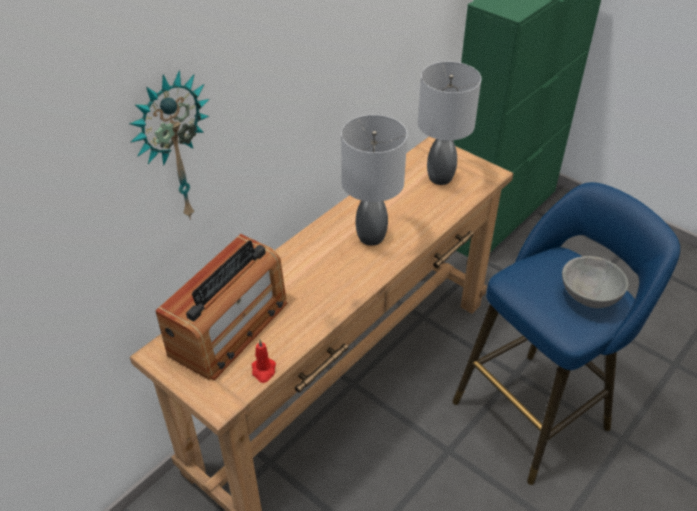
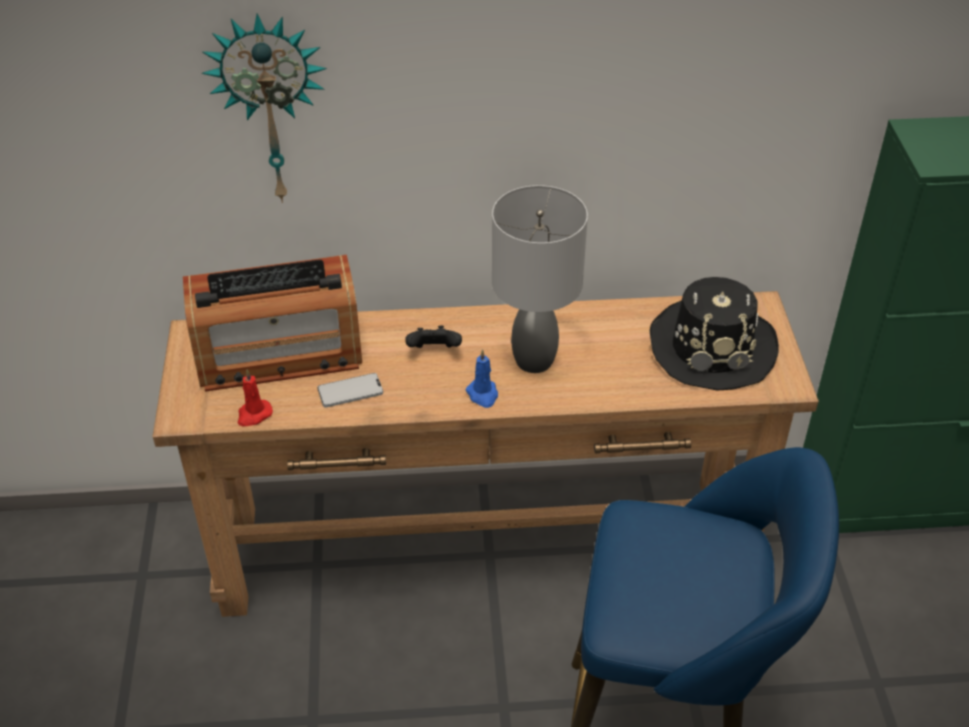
camera: 45 degrees right, 0 degrees up
grey table lamp [418,62,481,185] -> black hat [650,277,779,391]
grey bowl [562,256,628,308] -> none
none -> phone [317,373,383,407]
none -> black game controller [405,326,462,348]
none -> blue candle [466,349,498,408]

